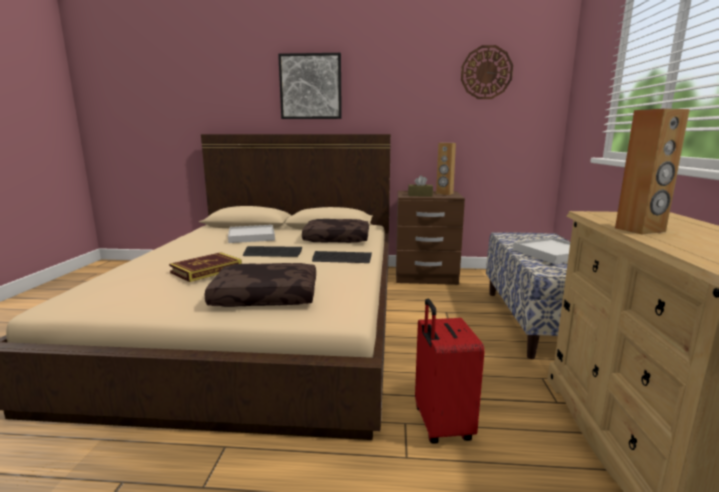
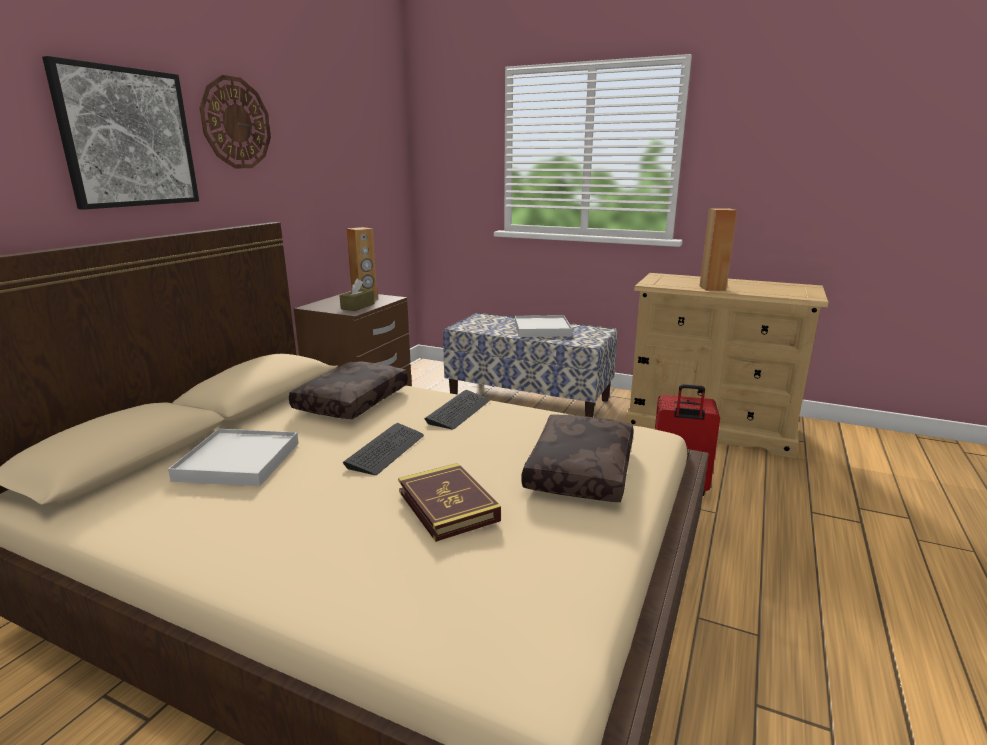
camera: 70 degrees left, 5 degrees up
wall clock [461,45,513,99] -> wall clock moved to [200,75,271,168]

